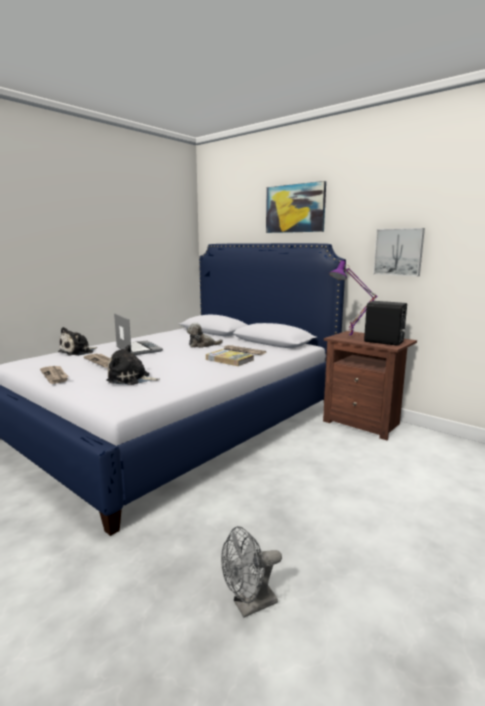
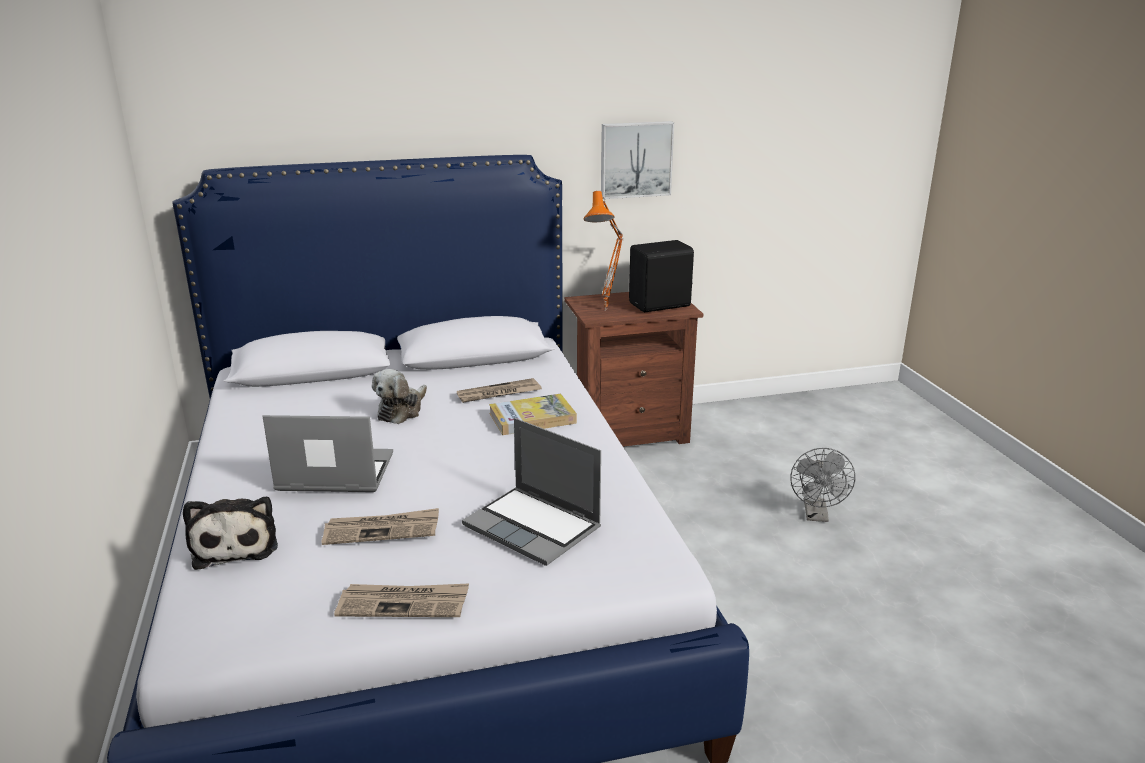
camera: 55 degrees left, 10 degrees up
plush toy [106,345,160,385] -> laptop [462,418,601,566]
grey fan [221,526,282,617] -> grey fan moved to [790,448,855,522]
picture [266,181,326,233] -> none
purple table lamp [329,260,377,335] -> orange table lamp [584,191,624,311]

